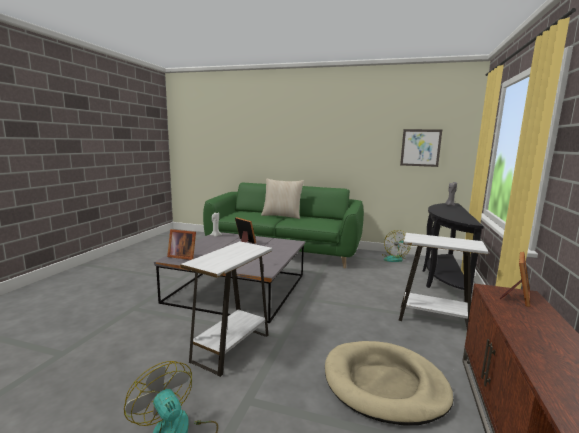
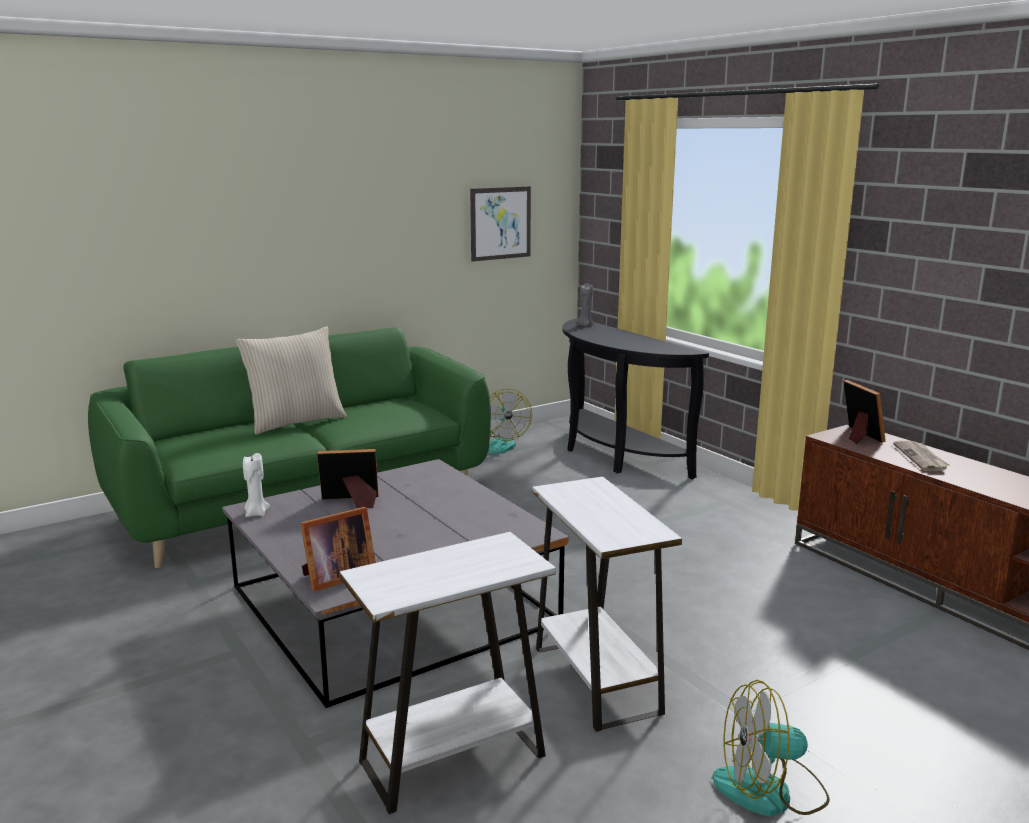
camera: 50 degrees left, 5 degrees up
beige dog bed [325,341,453,426] -> none
white side table [399,233,489,328] -> white side table moved to [339,532,556,814]
none -> newspaper [893,441,949,471]

